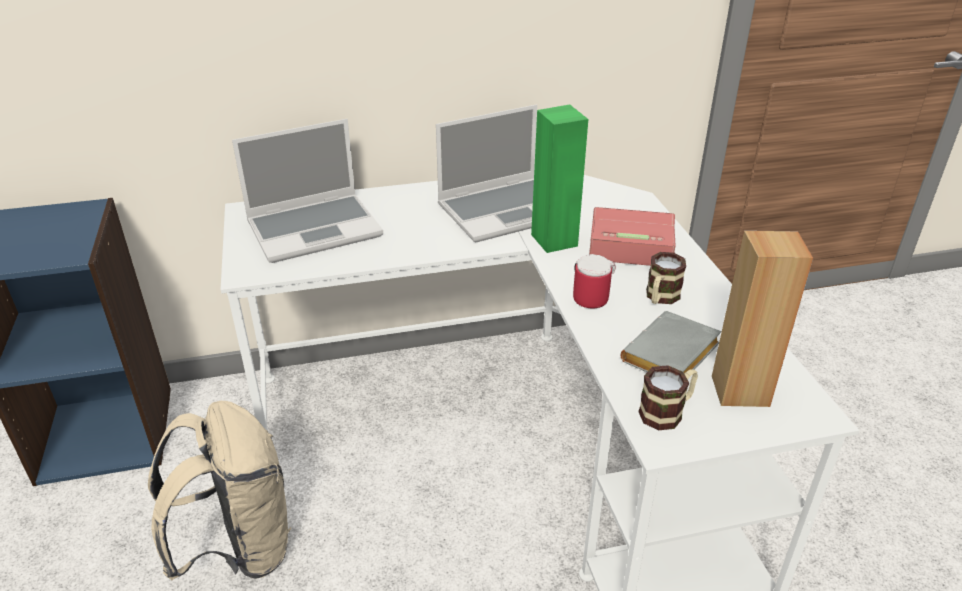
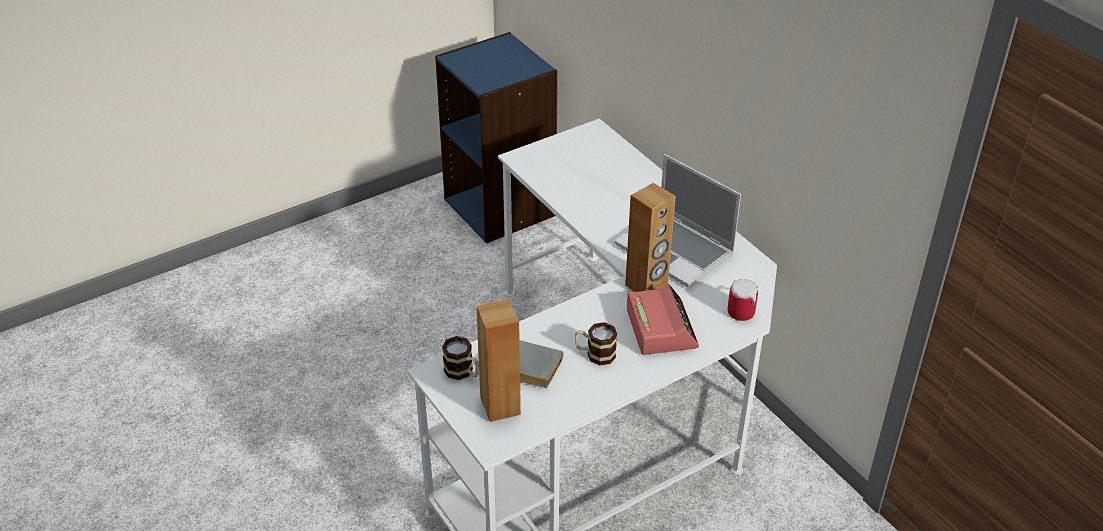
camera: 70 degrees right, 5 degrees up
beige backpack [148,401,291,581] -> none
laptop [232,119,383,263] -> none
green speaker [531,104,588,253] -> brown speaker [625,183,676,292]
mug [573,254,616,308] -> mug moved to [728,279,758,321]

